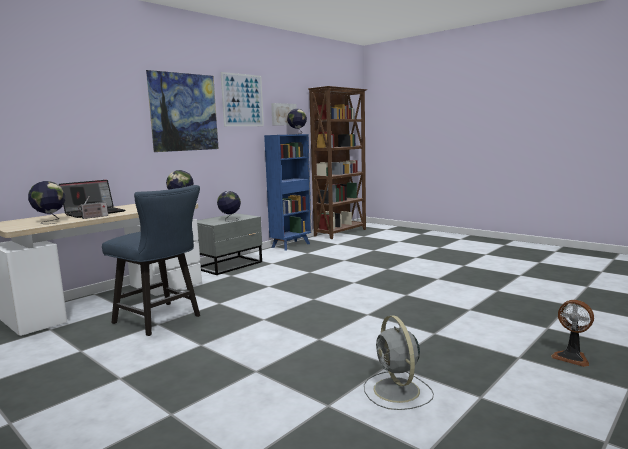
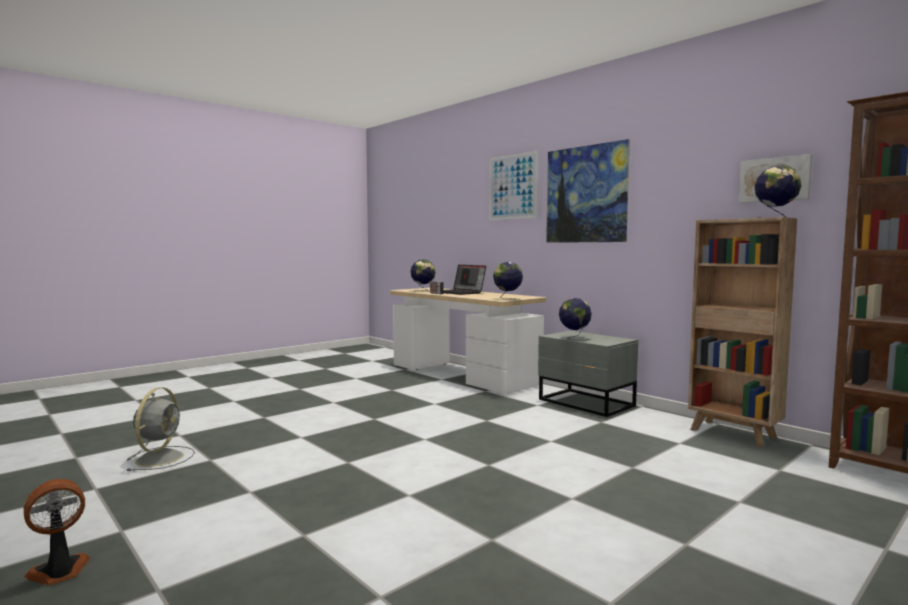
camera: 95 degrees right, 5 degrees down
blue chair [102,185,200,336] -> none
picture [221,72,264,126] -> picture moved to [489,151,538,220]
blue bookcase [264,134,312,251] -> brown bookcase [688,217,797,447]
grey fan [364,315,434,410] -> grey fan turned 105 degrees clockwise [127,387,195,471]

